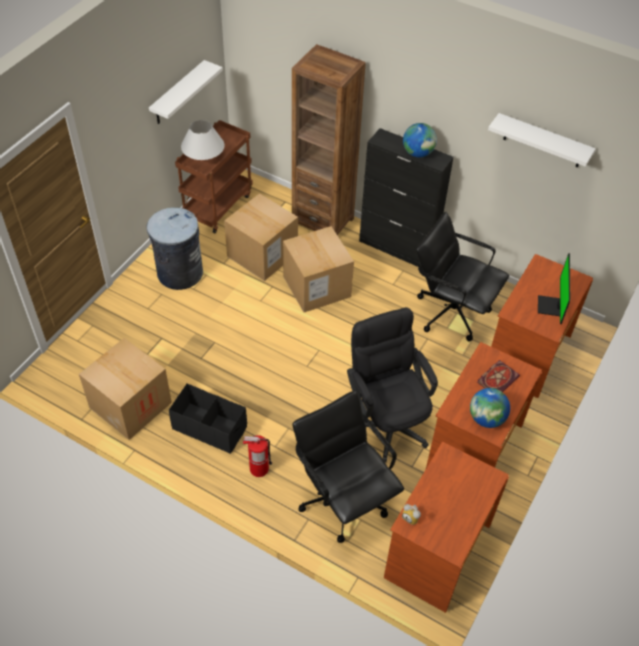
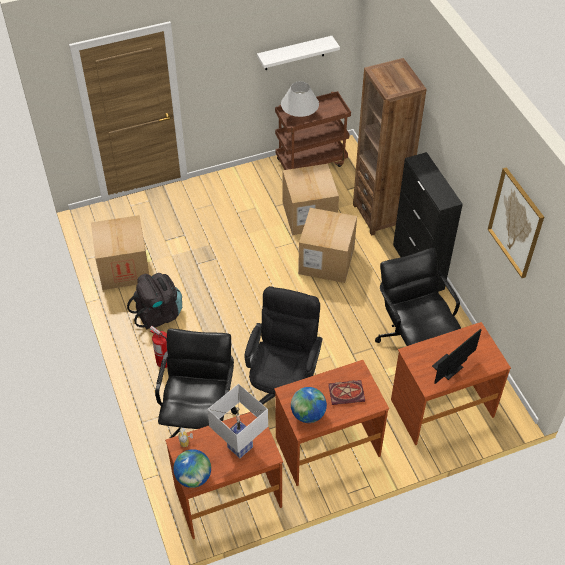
camera: 40 degrees right, 0 degrees up
grey trash can [146,207,203,290] -> none
black storage box [169,384,247,454] -> black backpack [127,273,182,329]
globe [403,123,437,158] -> globe moved to [173,449,211,488]
white shelf [488,113,596,168] -> picture [488,167,544,278]
none -> white table lamp [207,384,268,458]

